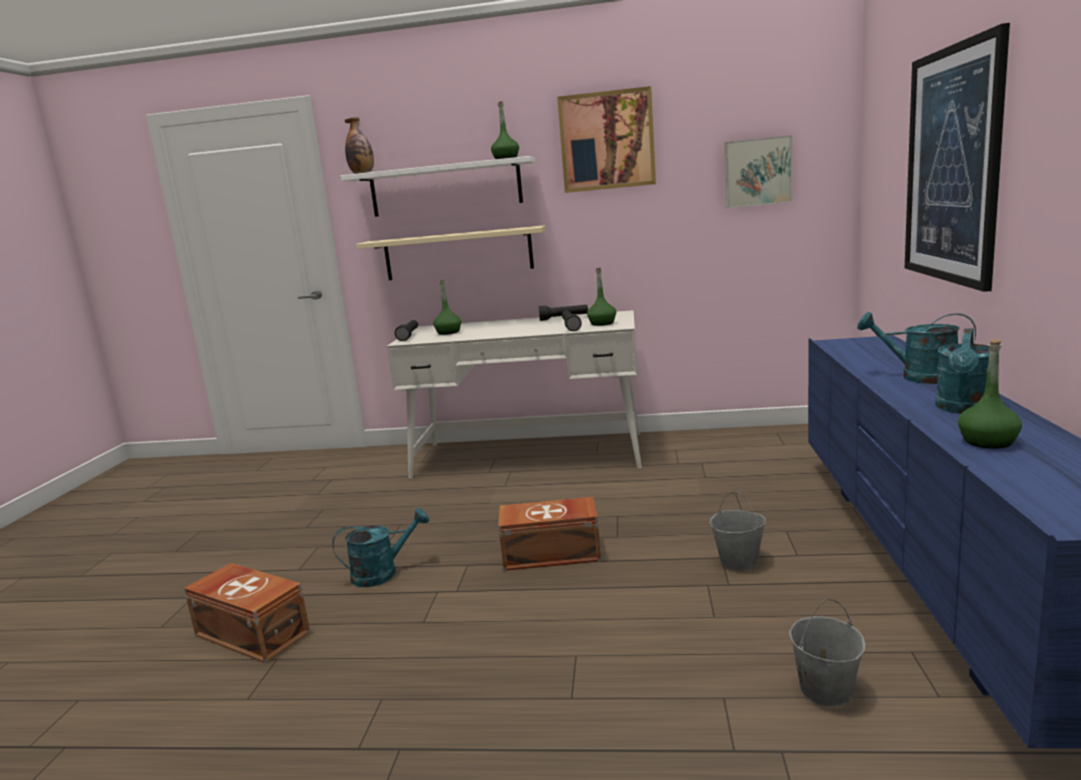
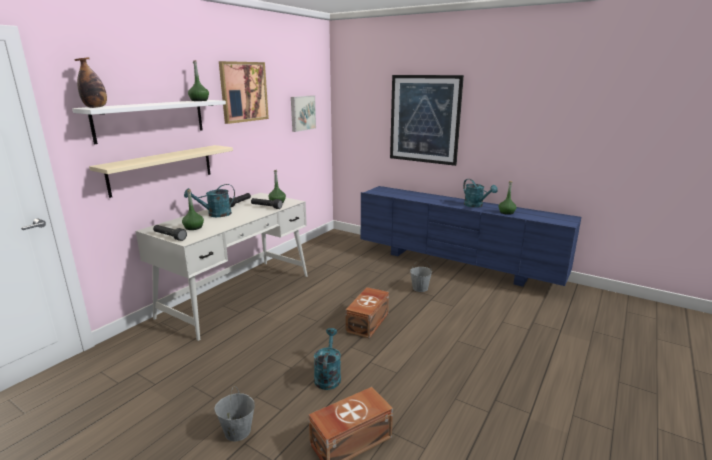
camera: 65 degrees left, 5 degrees up
grey bucket [789,599,865,706] -> grey bucket moved to [214,386,255,441]
turquoise watering can [857,312,976,384] -> turquoise watering can moved to [184,184,235,217]

